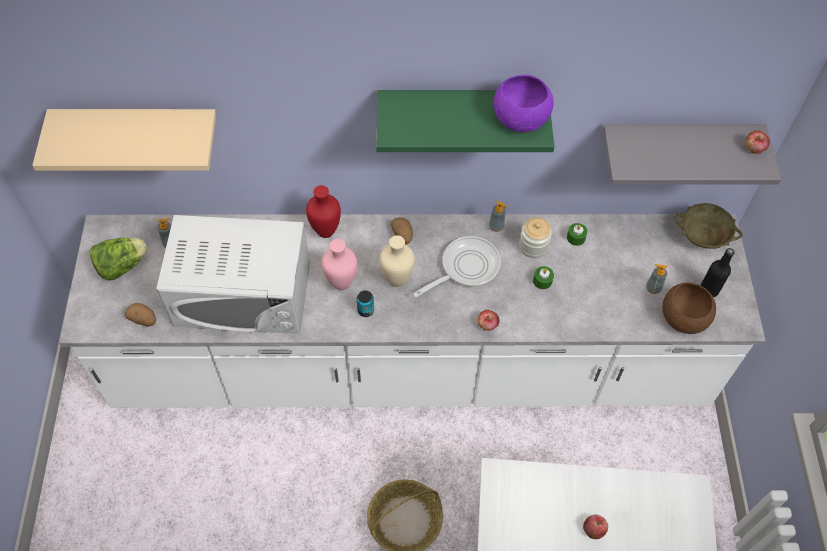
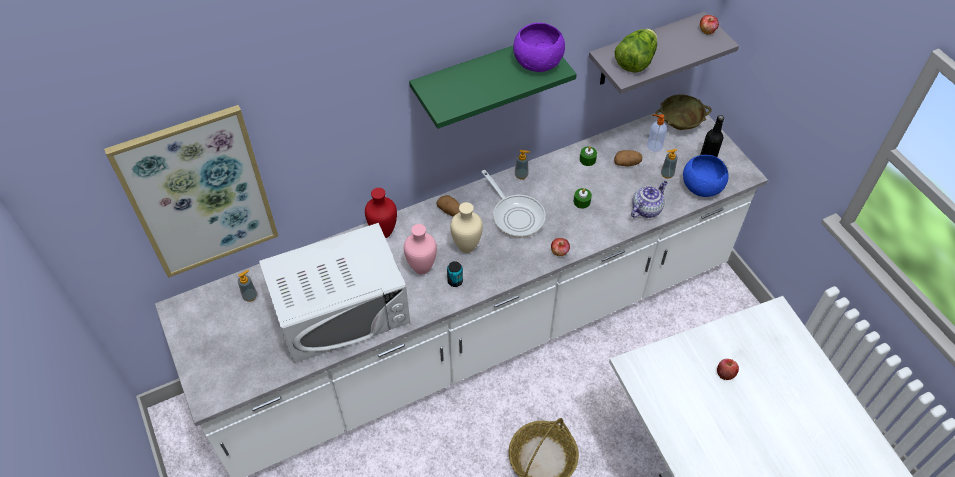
camera: 25 degrees left, 5 degrees down
beige shelf [32,109,216,171] -> picture [104,105,278,278]
lettuce [89,237,148,280] -> lettuce moved to [614,29,657,73]
potato [125,303,156,327] -> potato moved to [614,150,642,167]
frying pan [413,236,501,297] -> frying pan turned 120 degrees clockwise [481,170,546,238]
jar [519,217,552,258] -> none
brown bowl [662,283,716,334] -> blue bowl [683,155,728,197]
none -> teapot [631,181,668,218]
none -> soap dispenser [647,114,667,152]

